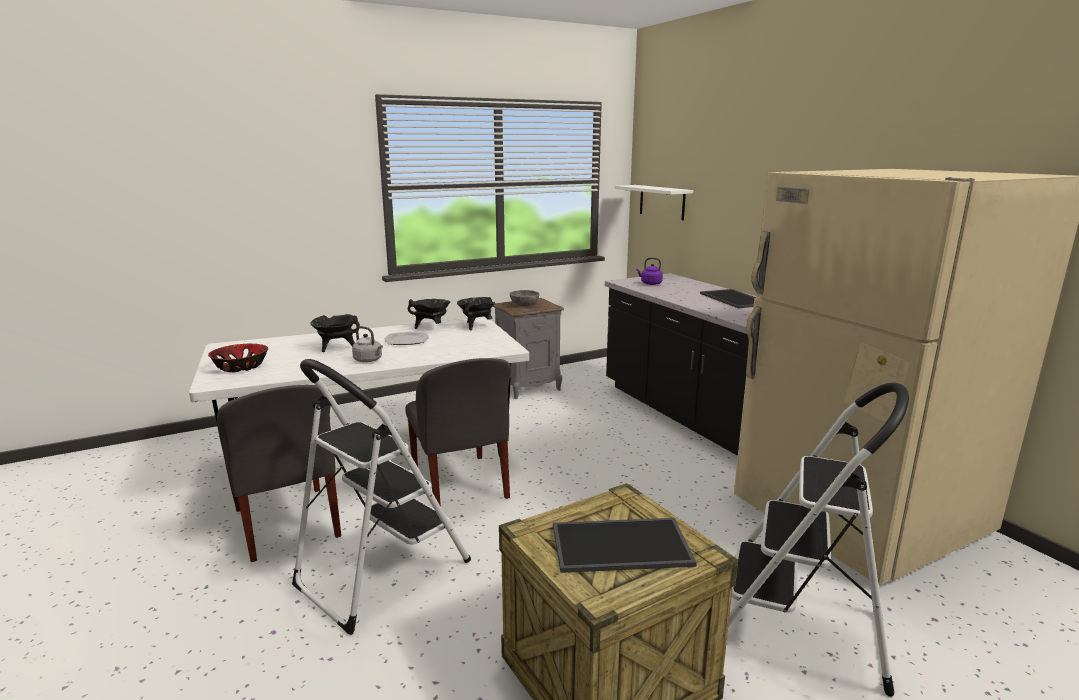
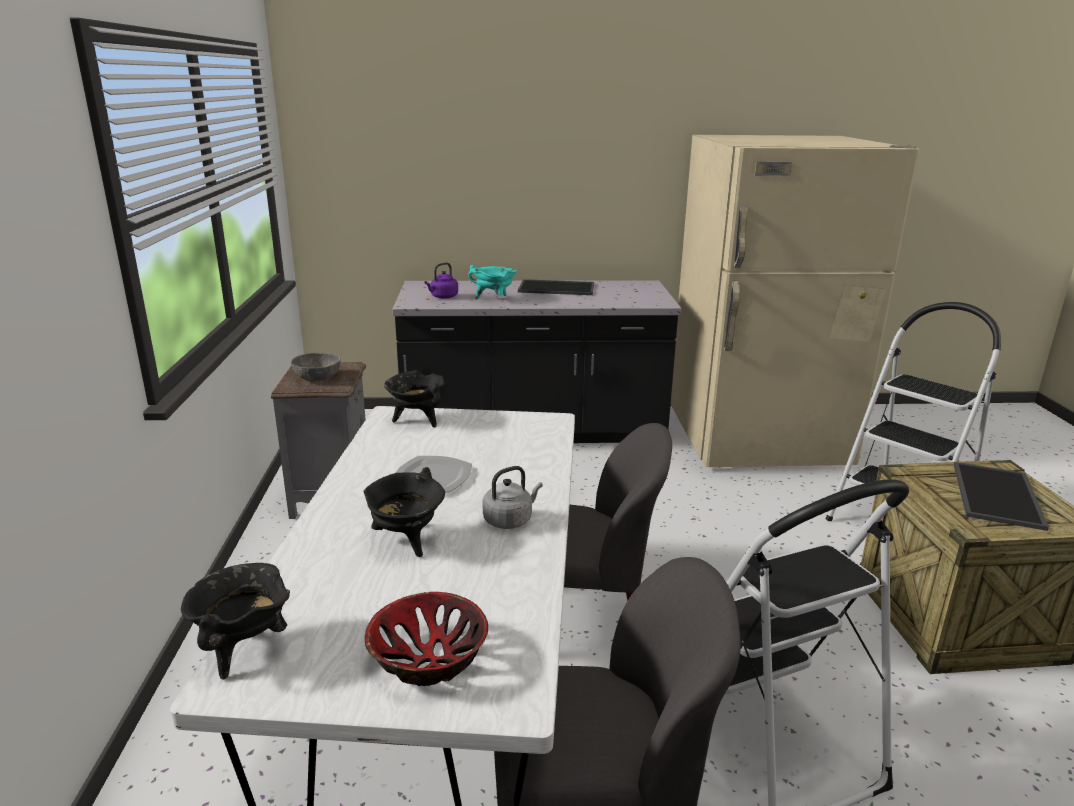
camera: 65 degrees left, 5 degrees up
black cooking pot [408,299,450,329] -> black cooking pot moved to [181,563,290,680]
white shelf [614,185,693,220] -> none
none -> turquoise cooking pot [468,265,517,299]

